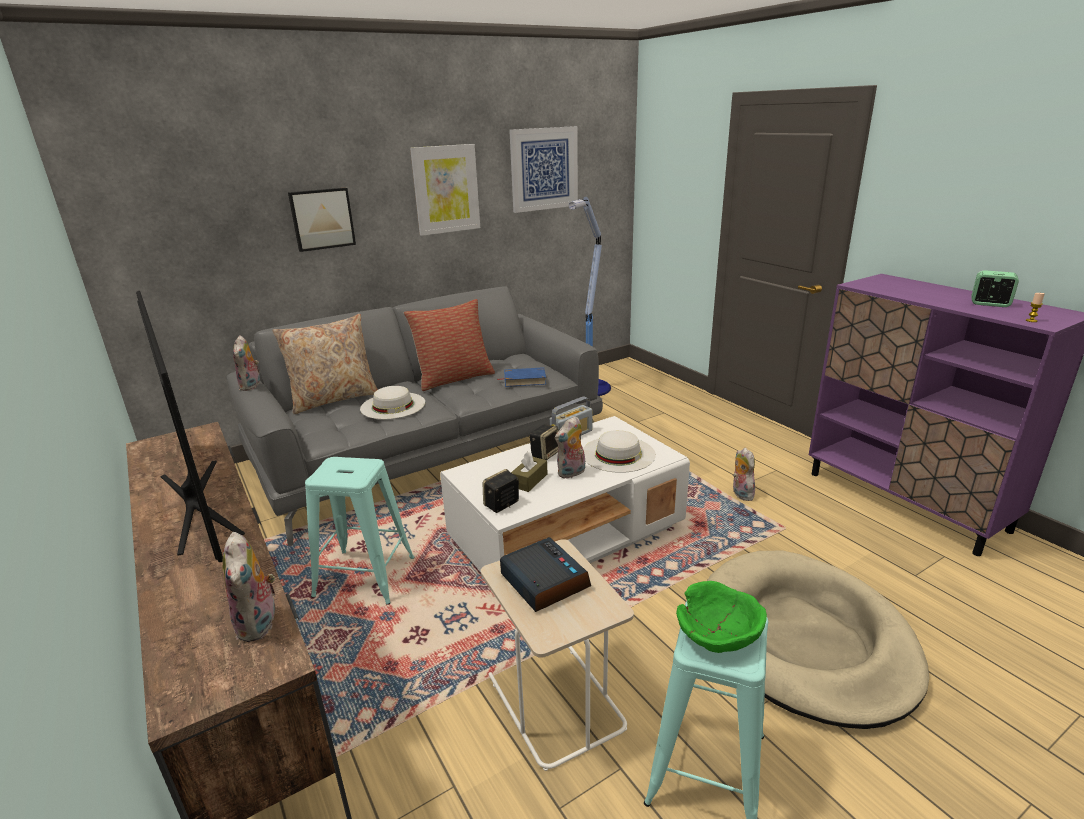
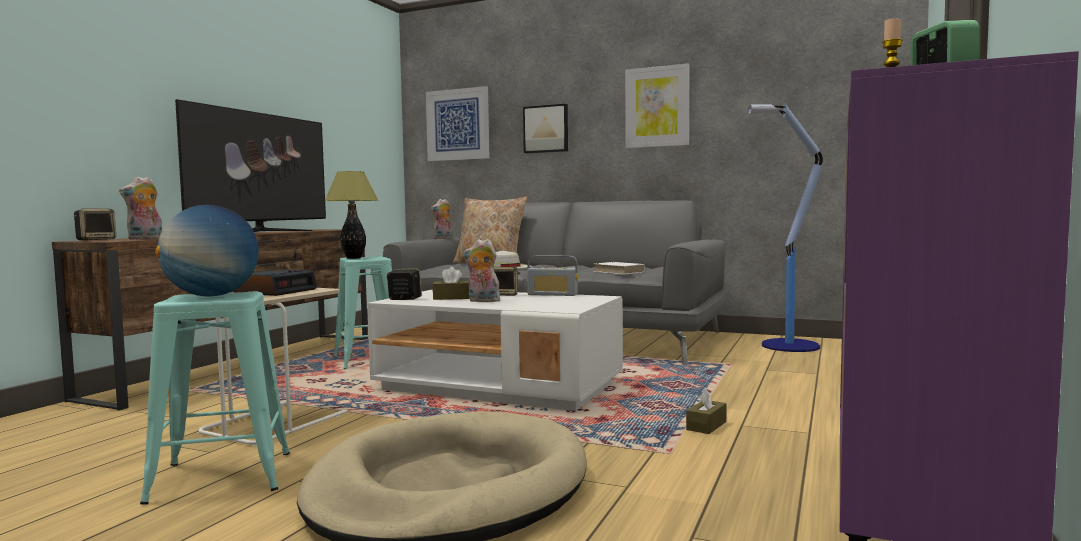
camera: 55 degrees right, 20 degrees down
pillow [404,299,495,391] -> none
blue book [497,367,546,387] -> white book [593,262,645,274]
picture [509,126,578,213] -> picture moved to [426,86,490,161]
white hat [583,430,656,473] -> none
green bowl [676,581,767,653] -> globe [155,205,259,296]
plush toy [733,448,755,501] -> brown tissue box [686,388,727,434]
none -> speaker [74,208,116,240]
none -> table lamp [324,171,378,259]

